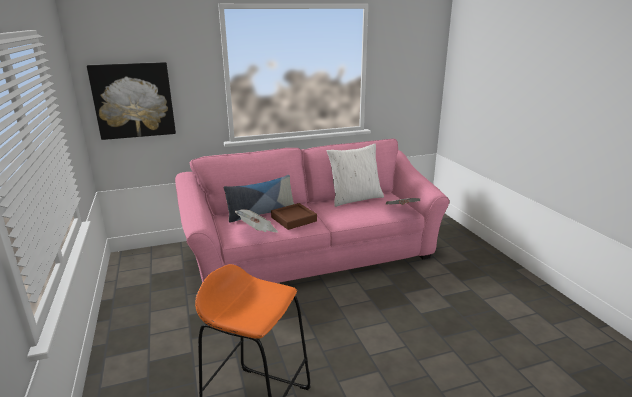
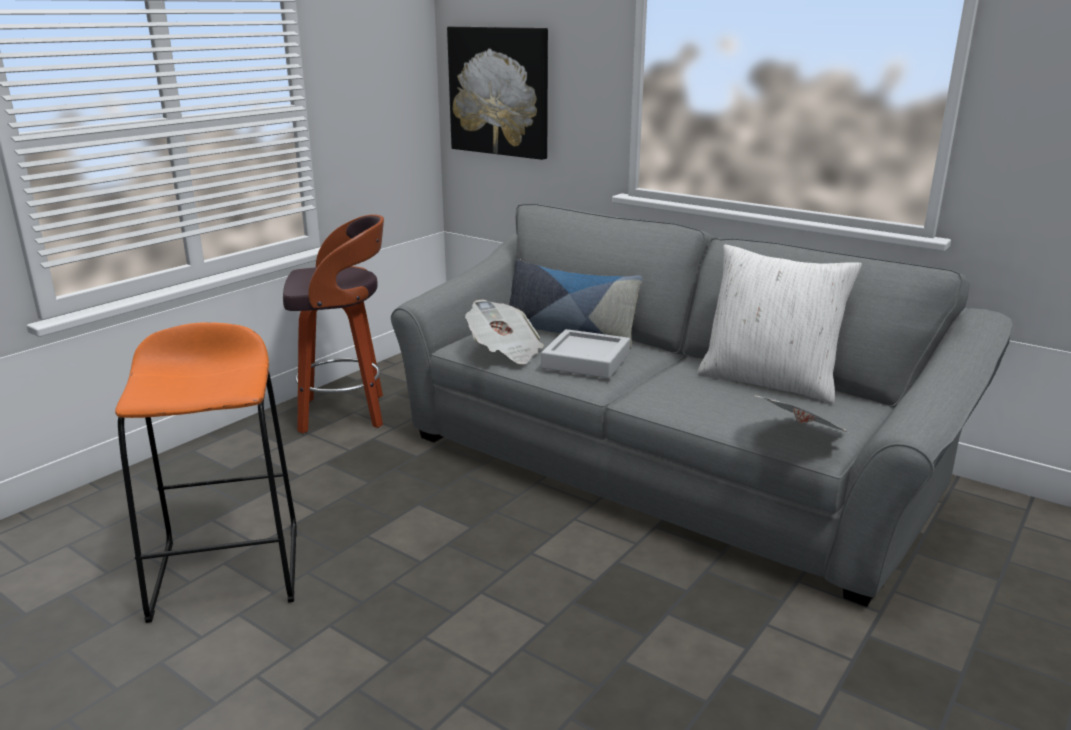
camera: 55 degrees right, 0 degrees up
pink sofa [175,139,449,283] -> grey sofa [391,204,1013,607]
brown tray [271,203,317,230] -> grey tray [541,329,630,379]
none -> stool [283,214,384,433]

